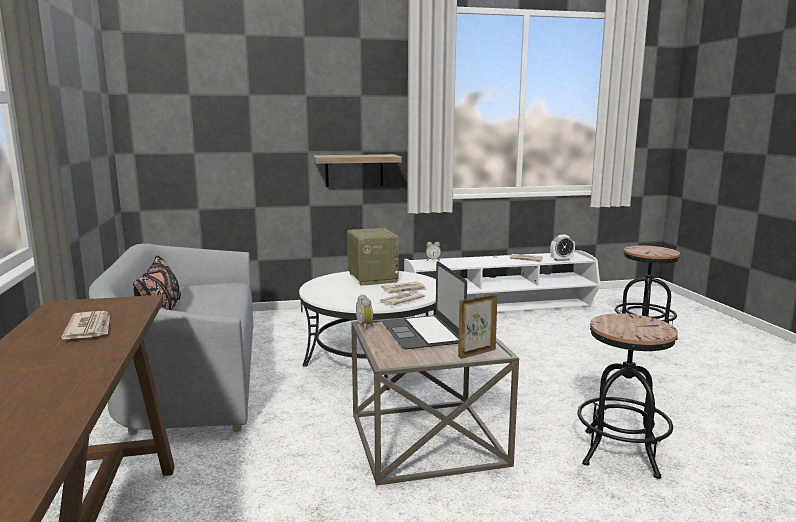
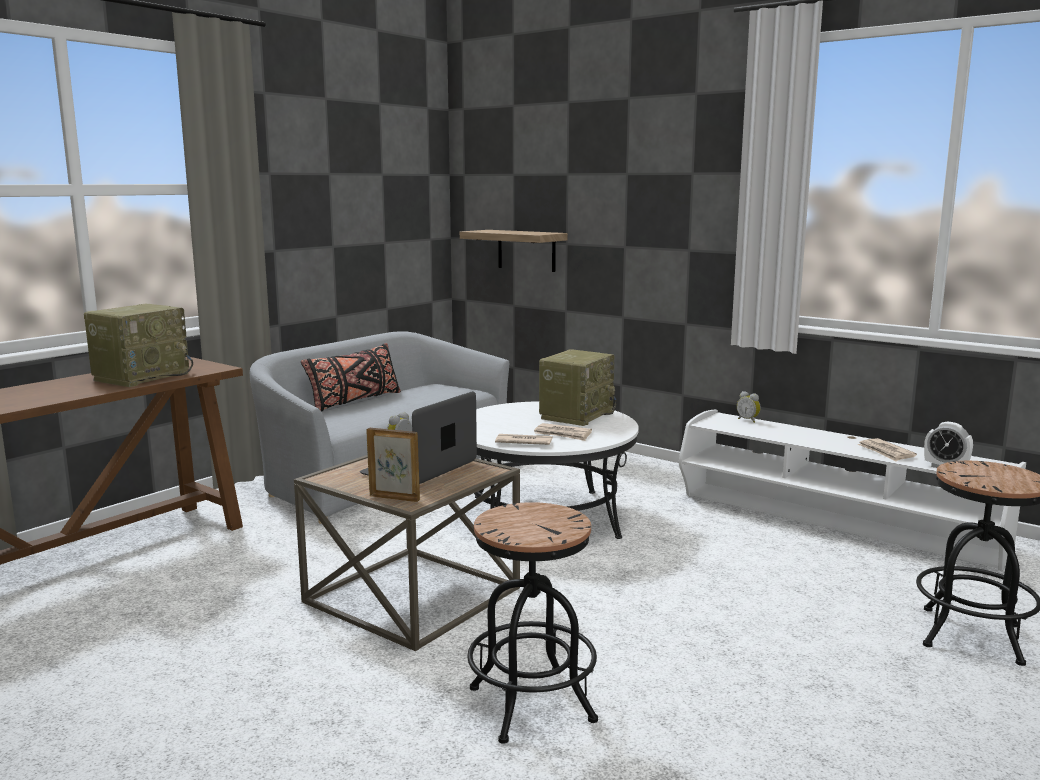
camera: 50 degrees right, 0 degrees up
newspaper [61,311,110,339] -> radio [84,304,193,387]
shelf [313,154,402,187] -> shelf moved to [460,230,568,272]

